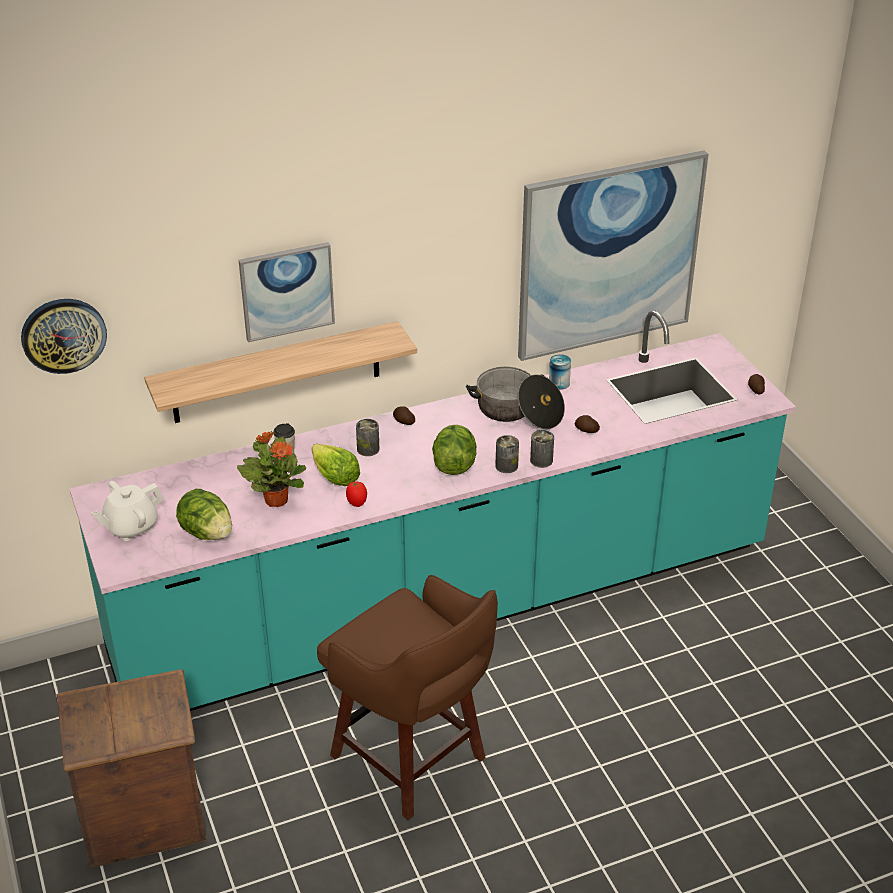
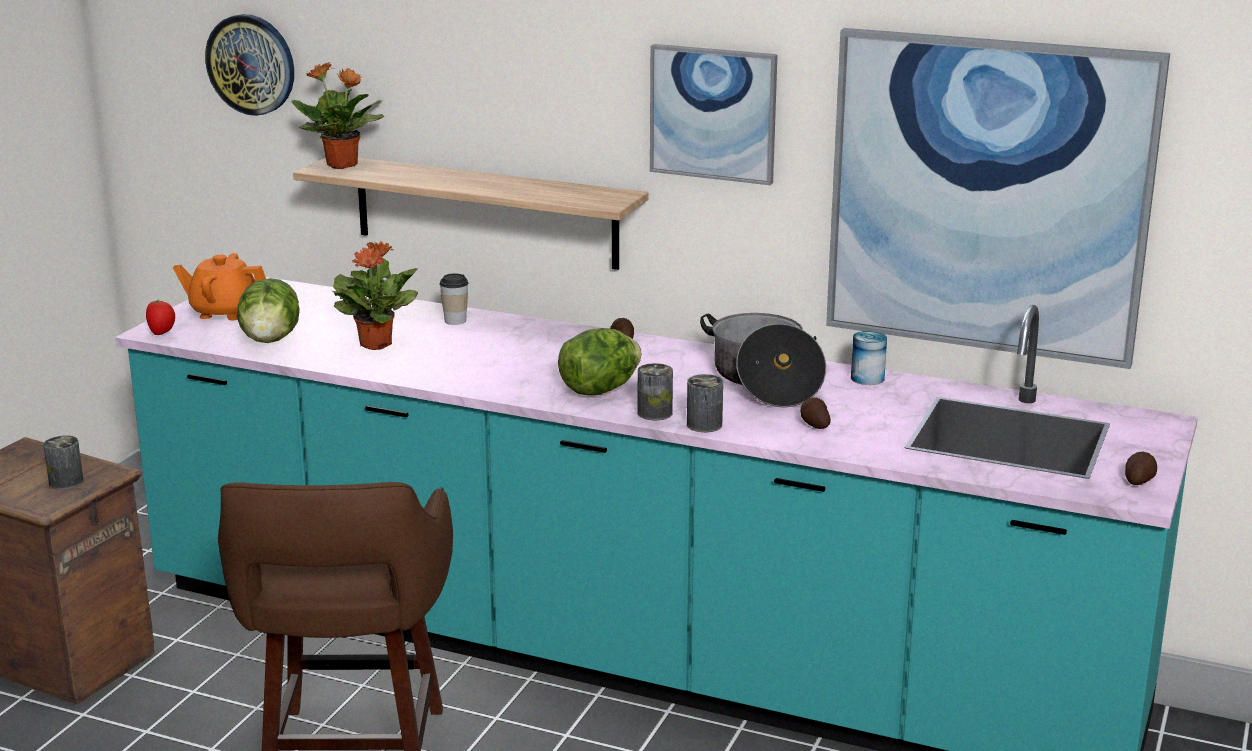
camera: 45 degrees right, 15 degrees down
white teapot [91,481,163,541] -> orange teapot [173,253,266,320]
picture [239,242,335,342] -> picture moved to [650,44,778,185]
lettuce [311,444,360,486] -> none
tomato [346,482,367,507] -> tomato moved to [146,300,175,335]
can [356,419,379,456] -> can moved to [43,435,84,490]
none -> potted plant [291,62,384,169]

